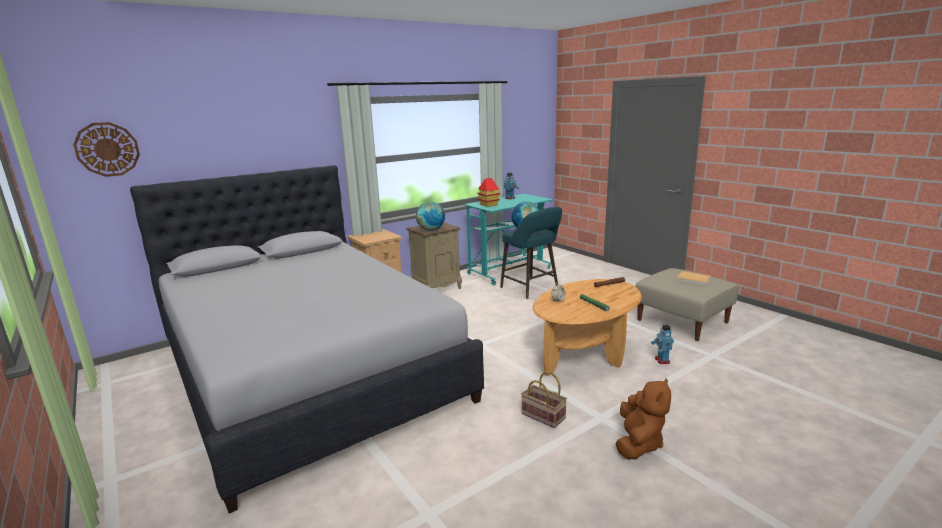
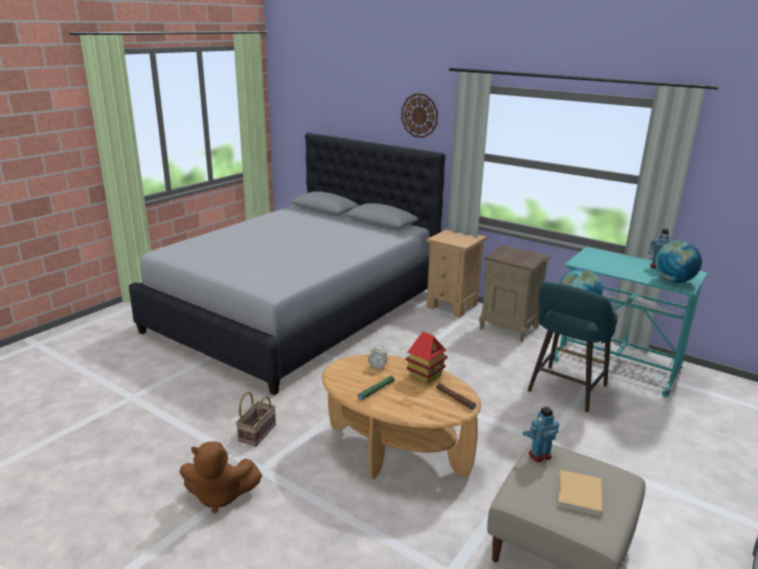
camera: 70 degrees right, 5 degrees up
wall clock [73,122,140,177] -> wall clock moved to [401,93,438,138]
globe [416,202,445,231] -> globe moved to [655,241,702,283]
toy house [477,178,500,207] -> toy house moved to [406,332,448,384]
toy robot [651,325,674,364] -> toy robot moved to [523,407,559,462]

